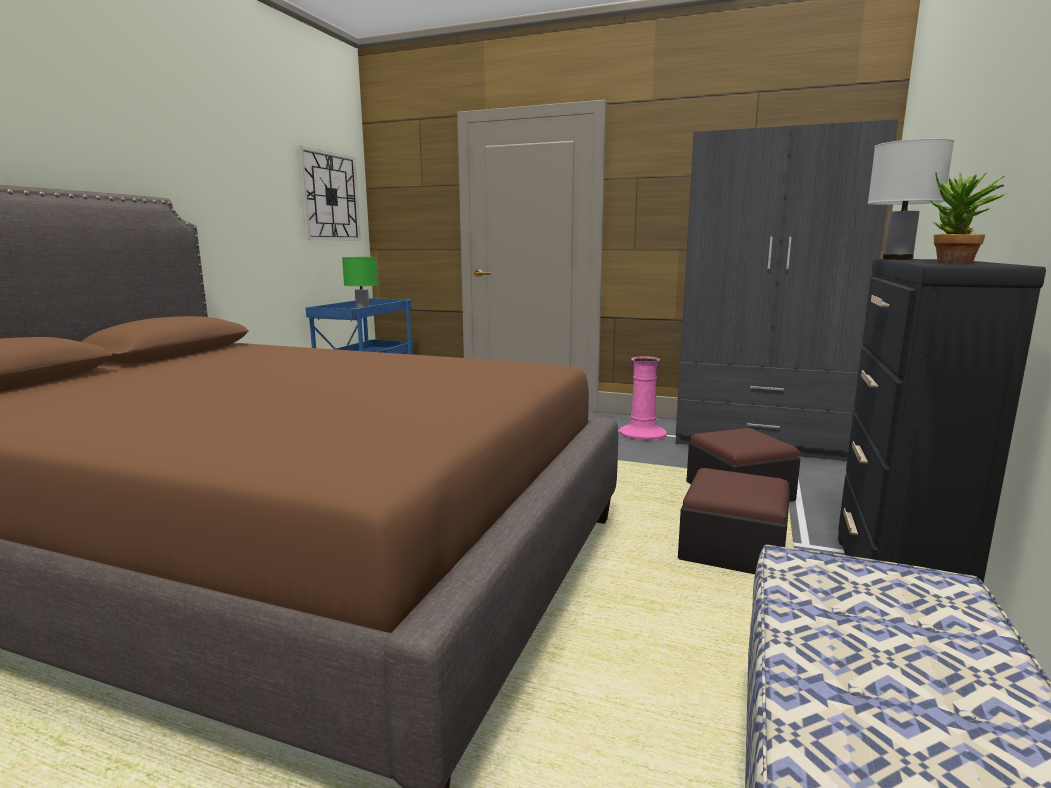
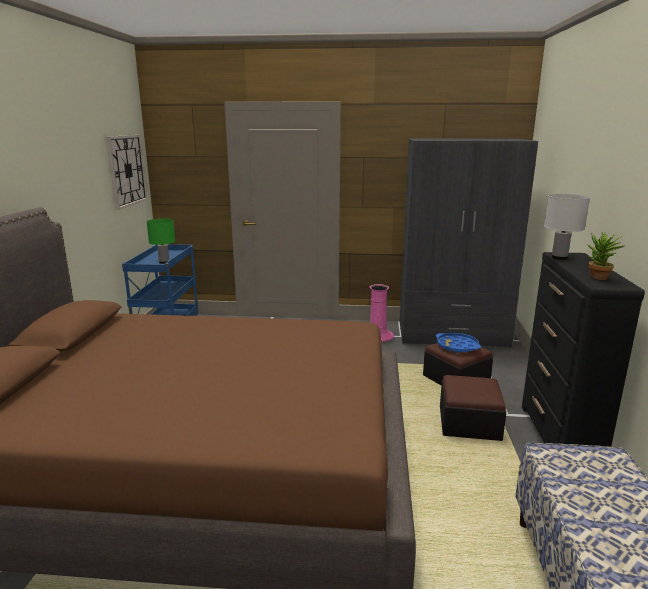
camera: 15 degrees left, 5 degrees up
none -> blue tray [436,333,481,353]

